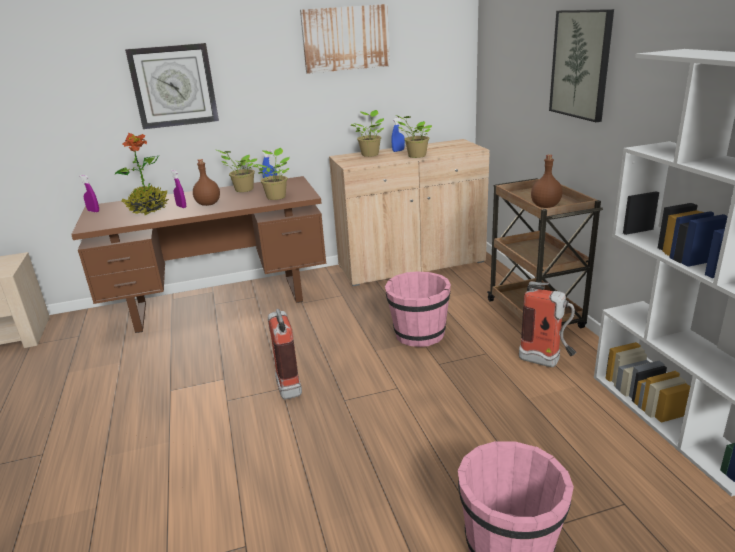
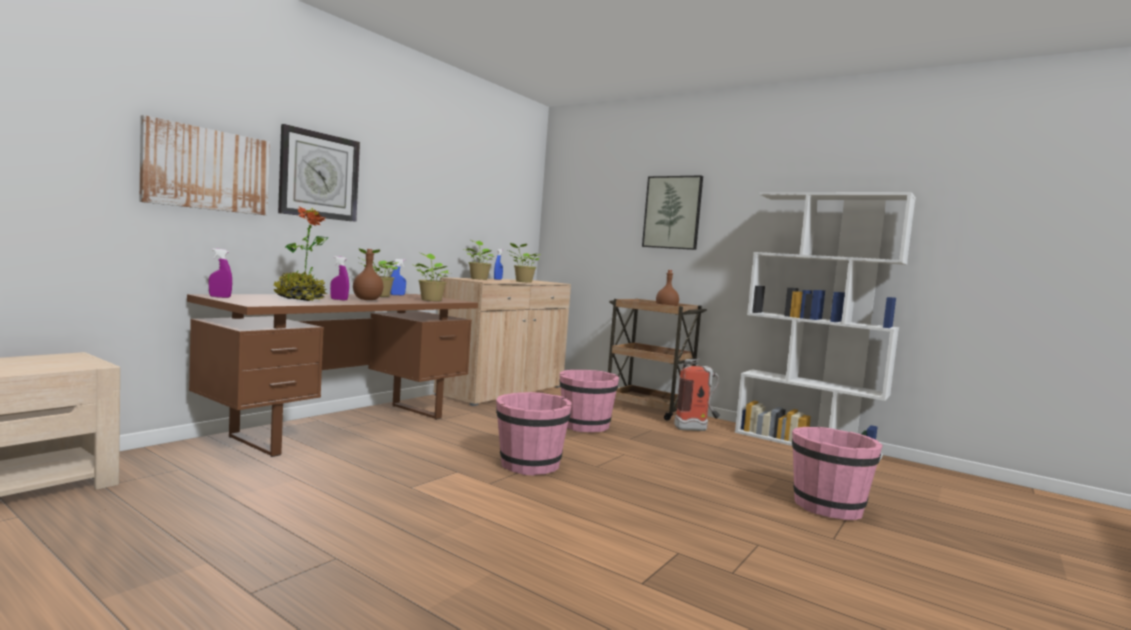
camera: 40 degrees left, 20 degrees down
fire extinguisher [268,309,302,399] -> pink bucket [496,392,572,476]
picture [300,4,390,74] -> picture moved to [139,115,270,215]

